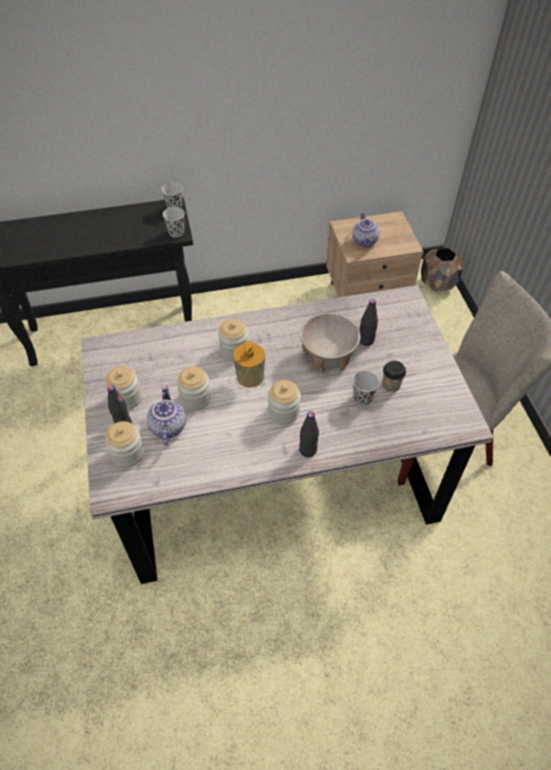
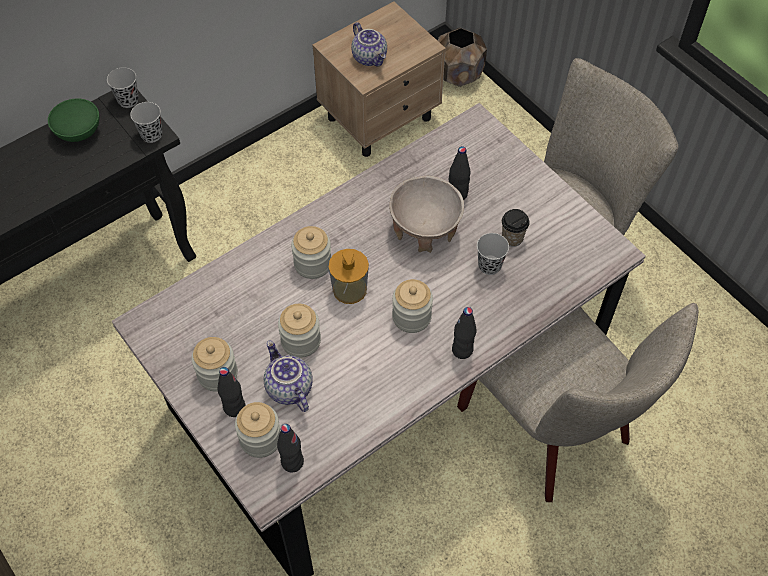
camera: 25 degrees left, 5 degrees up
none -> green bowl [48,98,100,142]
none -> black bottle [277,424,304,473]
none -> beige chair [457,303,698,502]

